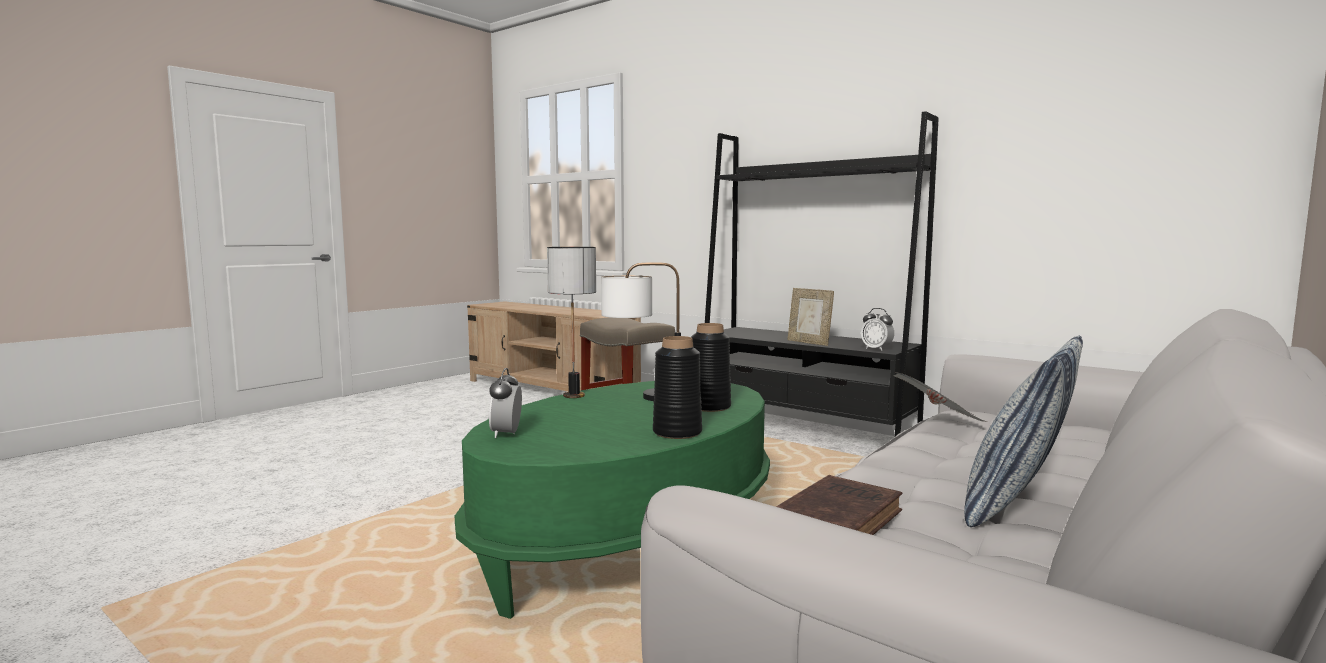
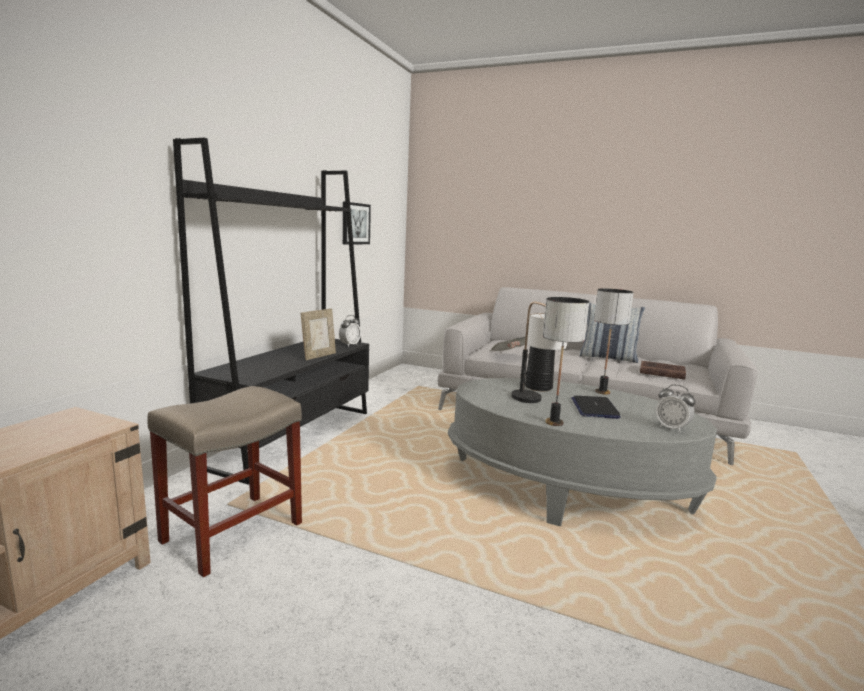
camera: 105 degrees left, 5 degrees up
green coffee table [455,381,770,619] -> grey coffee table [448,378,717,526]
alarm clock [489,368,522,438] -> alarm clock turned 60 degrees clockwise [656,385,696,433]
black vase [653,336,702,439] -> table lamp [594,288,634,395]
none -> picture [343,202,371,245]
none -> laptop [571,396,621,419]

